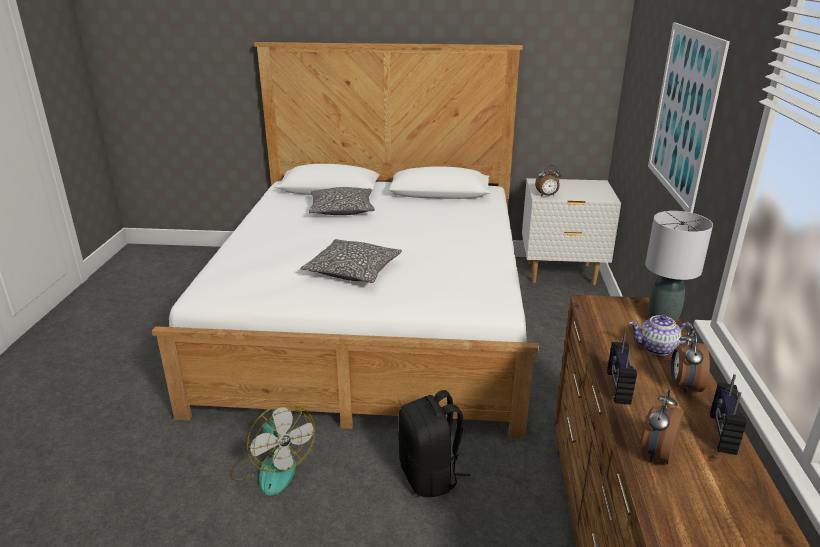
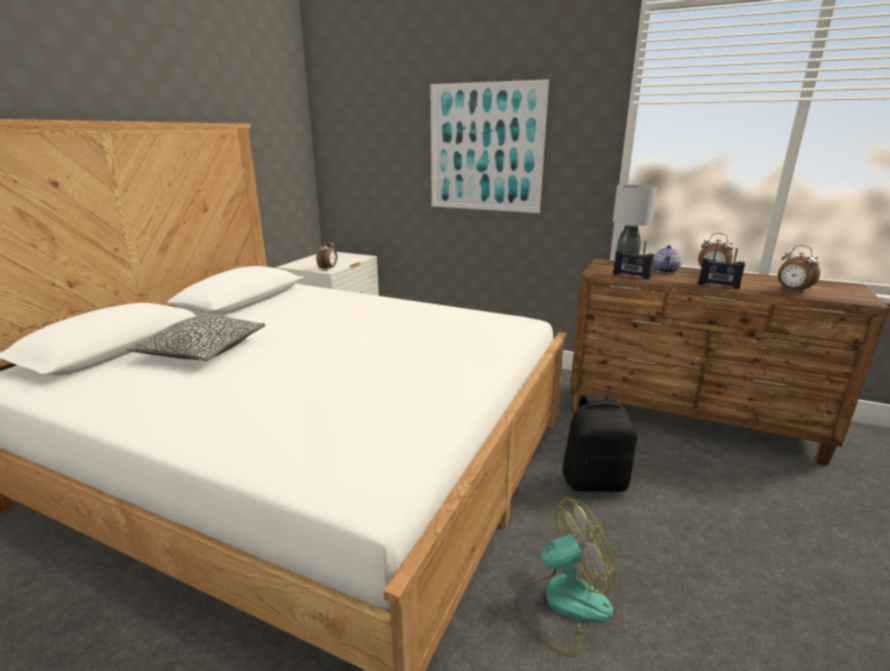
camera: 70 degrees left, 5 degrees down
pillow [300,239,402,283] -> none
radio [710,374,747,455] -> radio moved to [613,239,654,280]

